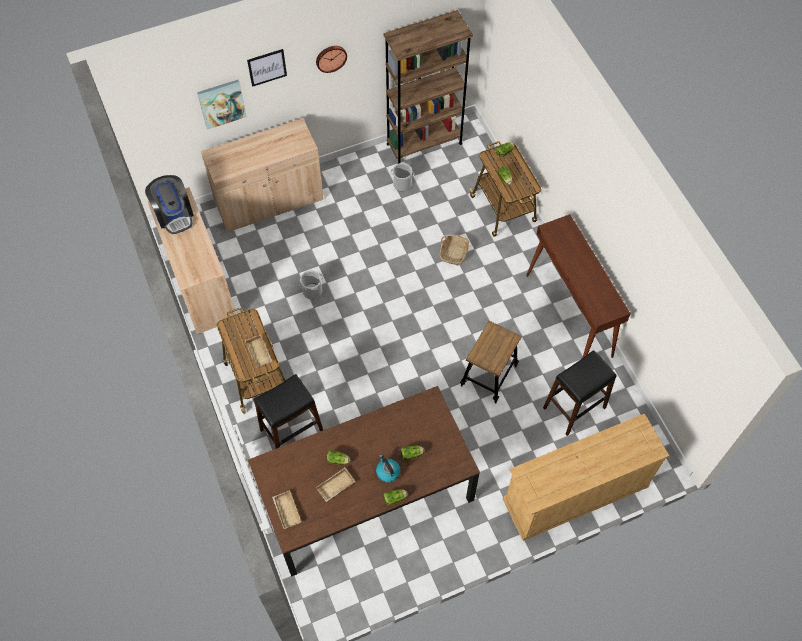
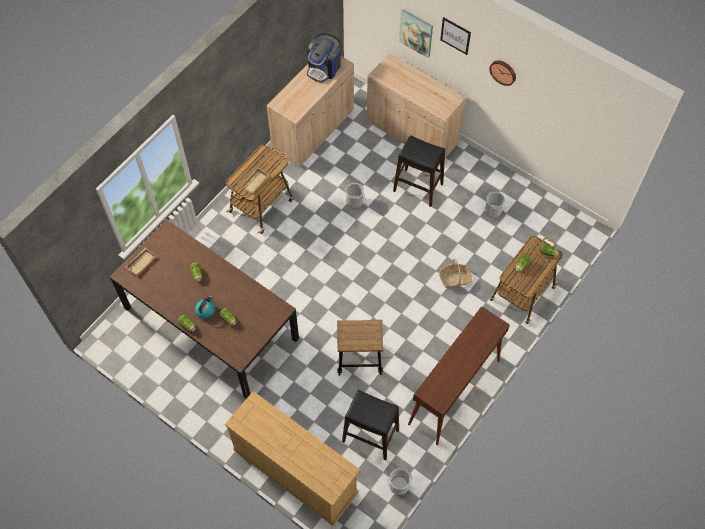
camera: 60 degrees right, 0 degrees up
black stool [254,374,323,449] -> black stool moved to [393,135,445,207]
beige tray [316,467,356,502] -> none
brown bookcase [383,10,473,164] -> none
none -> bucket [388,468,412,495]

